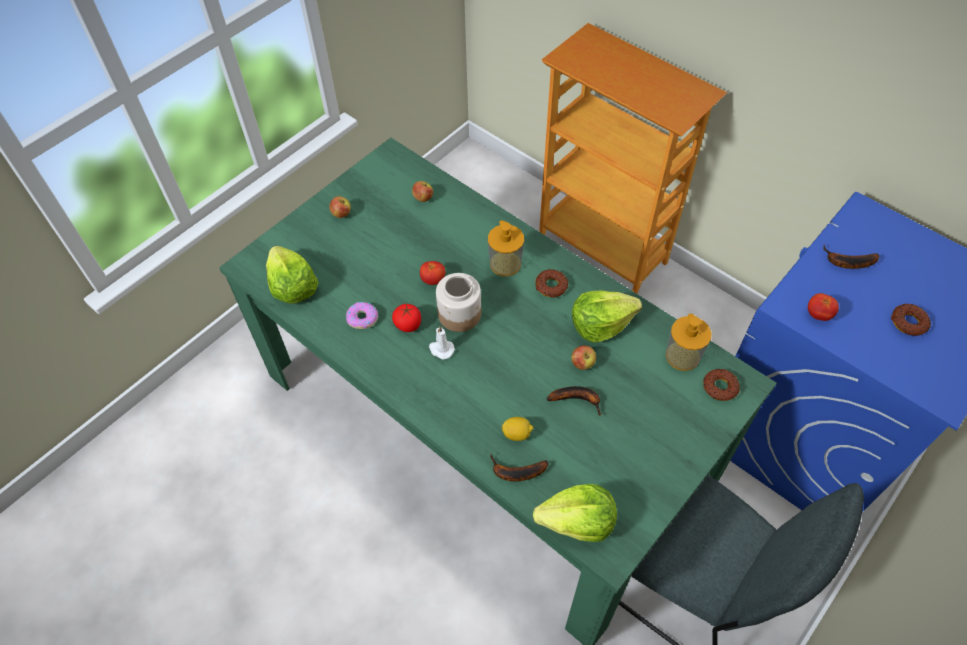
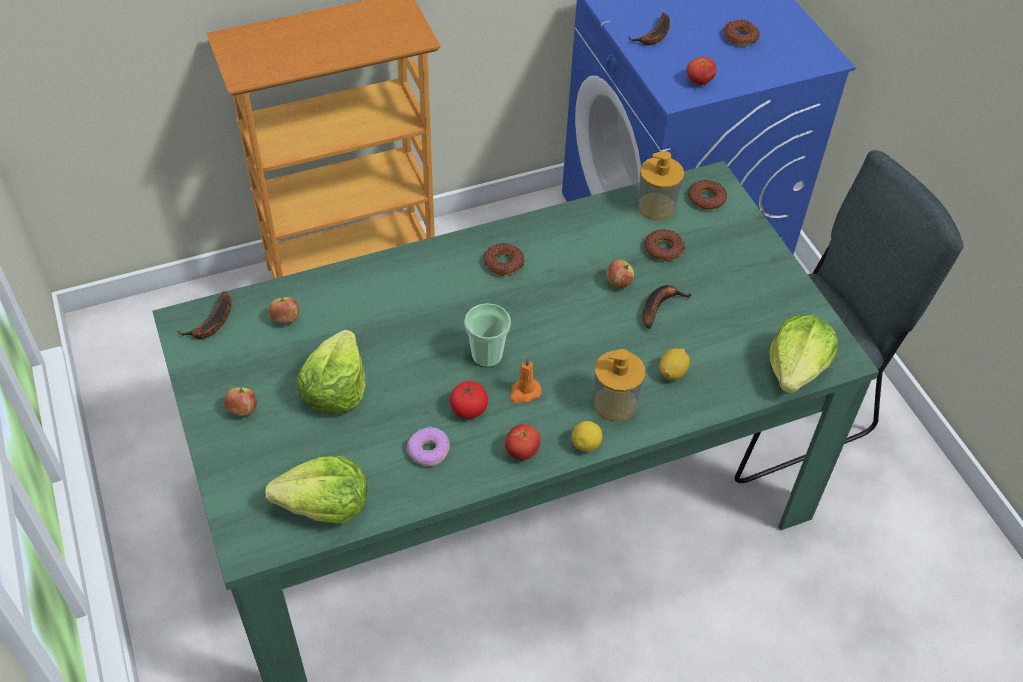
camera: 65 degrees left, 5 degrees down
tomato [420,261,446,285] -> tomato moved to [505,424,541,460]
white candle [429,326,455,359] -> orange candle [509,357,542,403]
jar [436,273,481,332] -> cup [464,303,511,368]
soap dispenser [488,220,524,276] -> soap dispenser moved to [593,349,645,422]
banana [490,455,549,481] -> banana moved to [177,292,231,339]
lettuce [572,290,642,343] -> lettuce moved to [296,330,366,413]
none -> lemon [572,421,602,452]
none -> donut [644,229,685,261]

